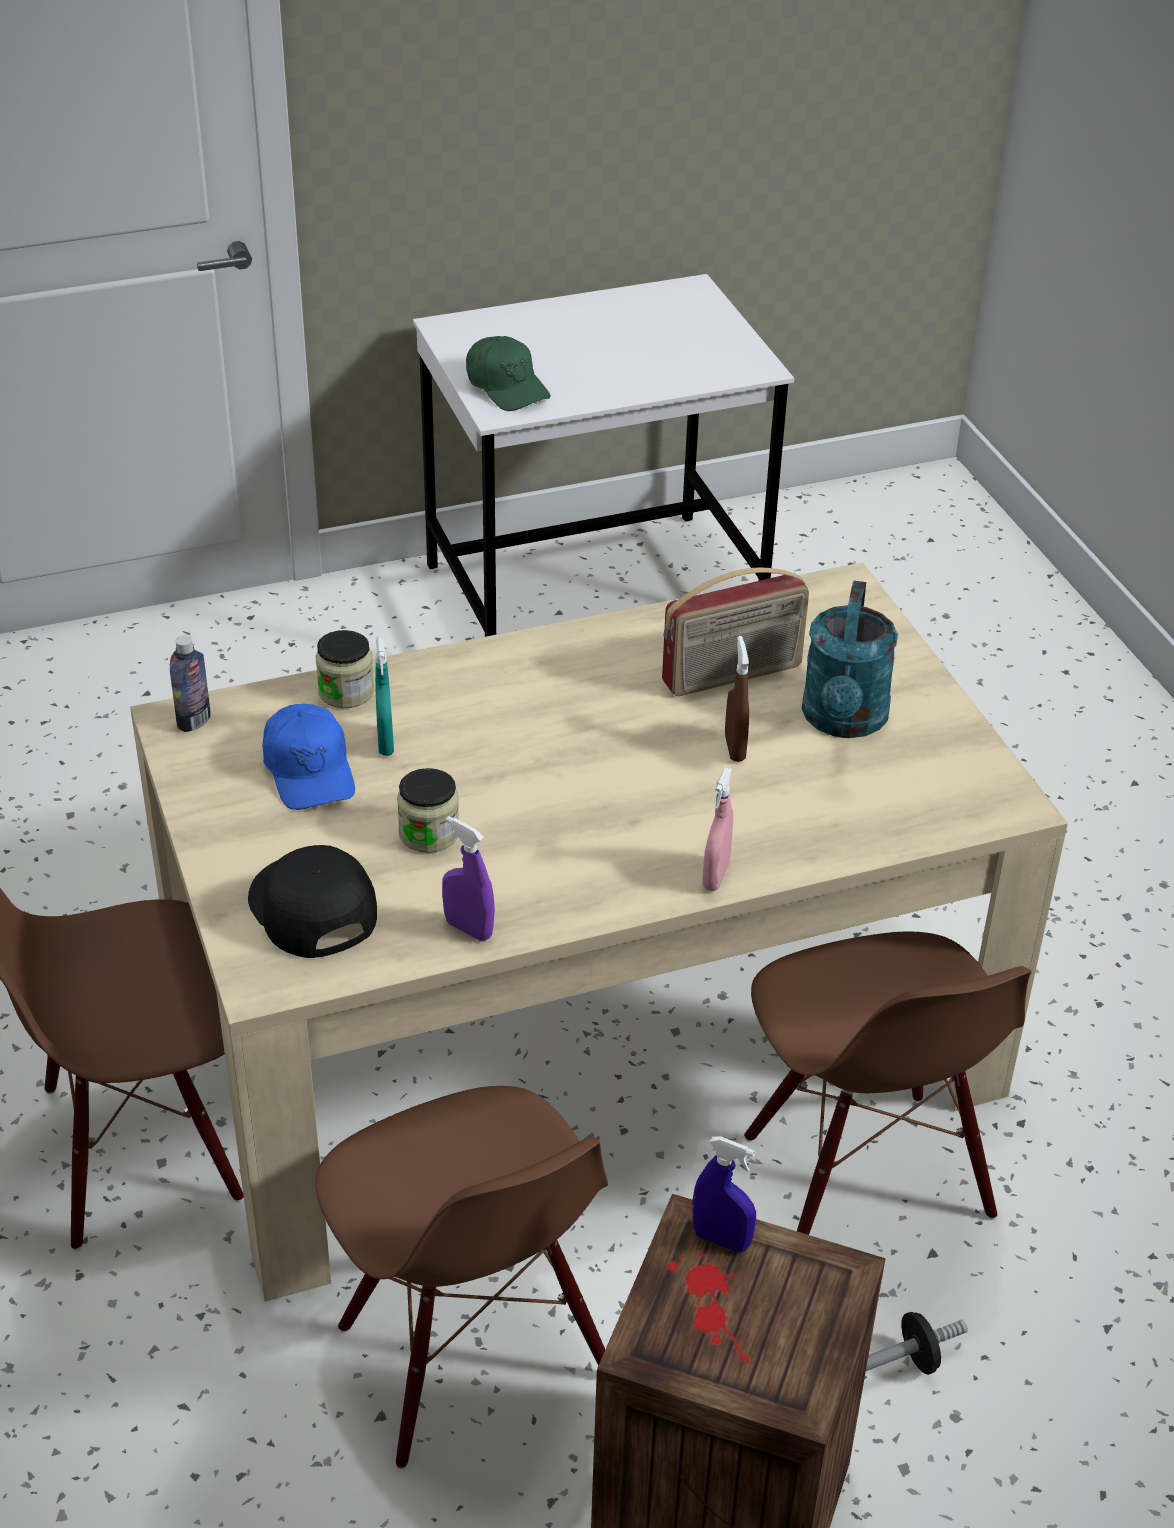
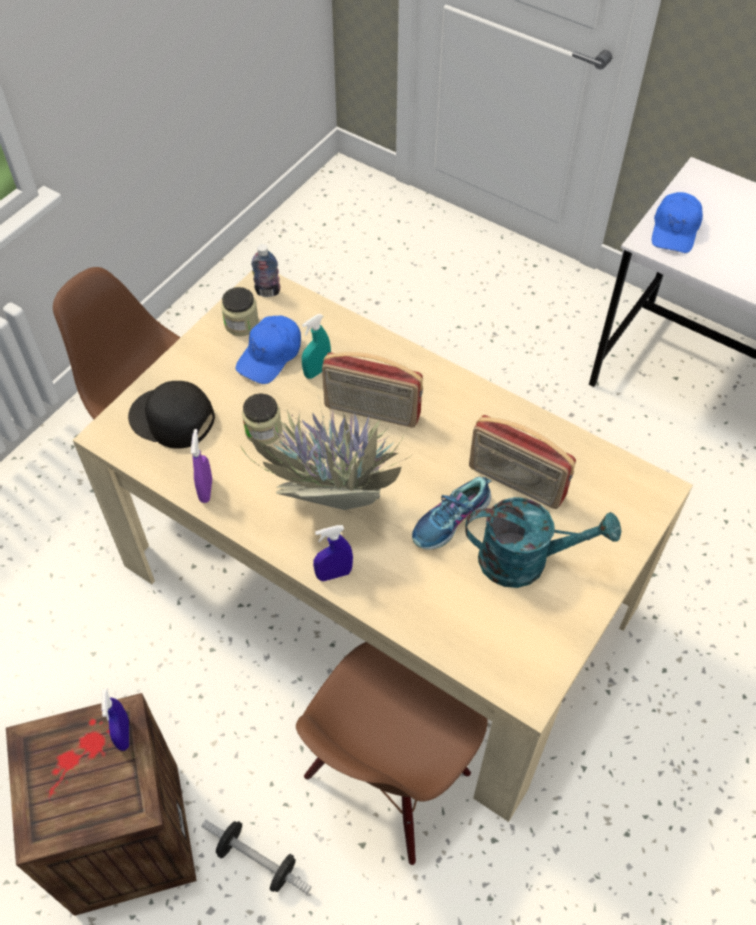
camera: 55 degrees right, 15 degrees up
black cap [248,845,377,958] -> black cap turned 90 degrees counterclockwise [128,381,215,449]
brown chair [315,1086,608,1469] -> none
jar [316,630,374,708] -> jar moved to [221,287,259,336]
green cap [466,336,551,411] -> blue cap [652,192,703,253]
pink spray bottle [703,767,733,891] -> blue spray bottle [313,525,353,581]
brown spray bottle [725,636,749,762] -> shoe [412,477,491,550]
turquoise watering can [802,581,898,738] -> turquoise watering can turned 150 degrees counterclockwise [465,497,621,588]
none -> potted plant [241,395,412,510]
none -> radio [322,352,423,428]

